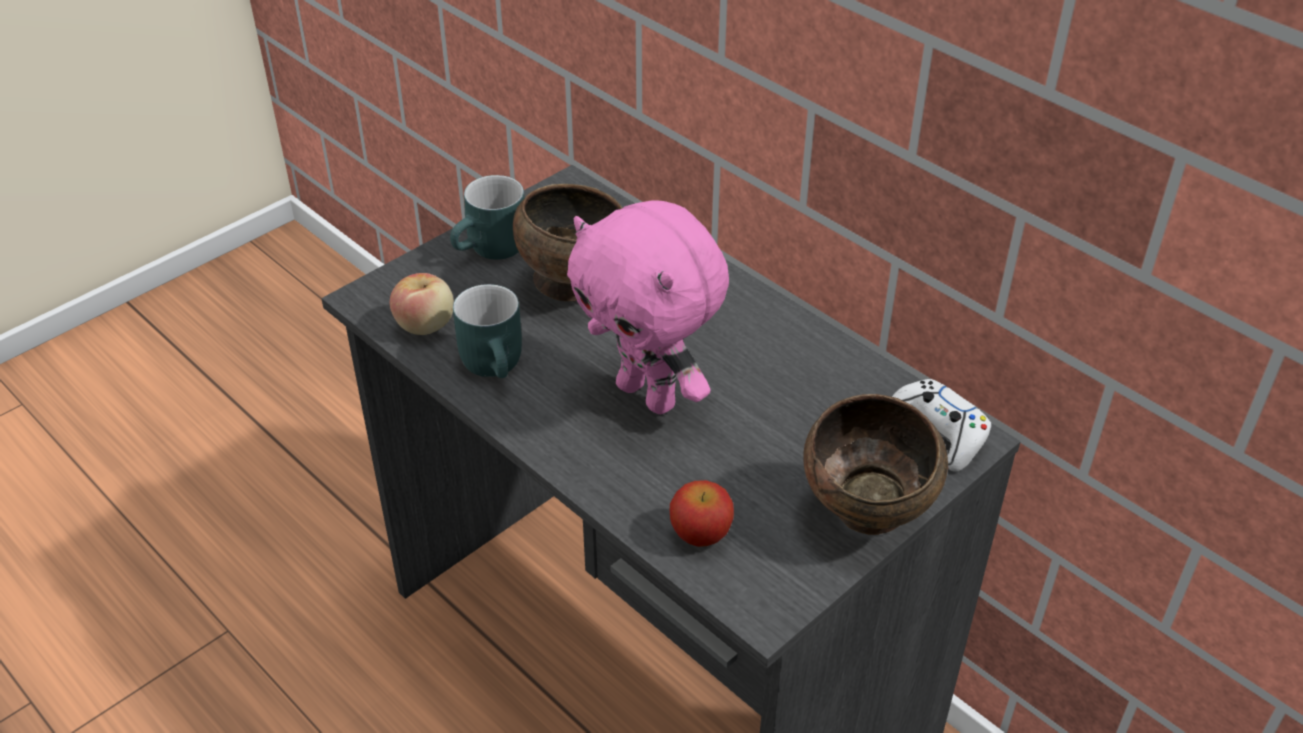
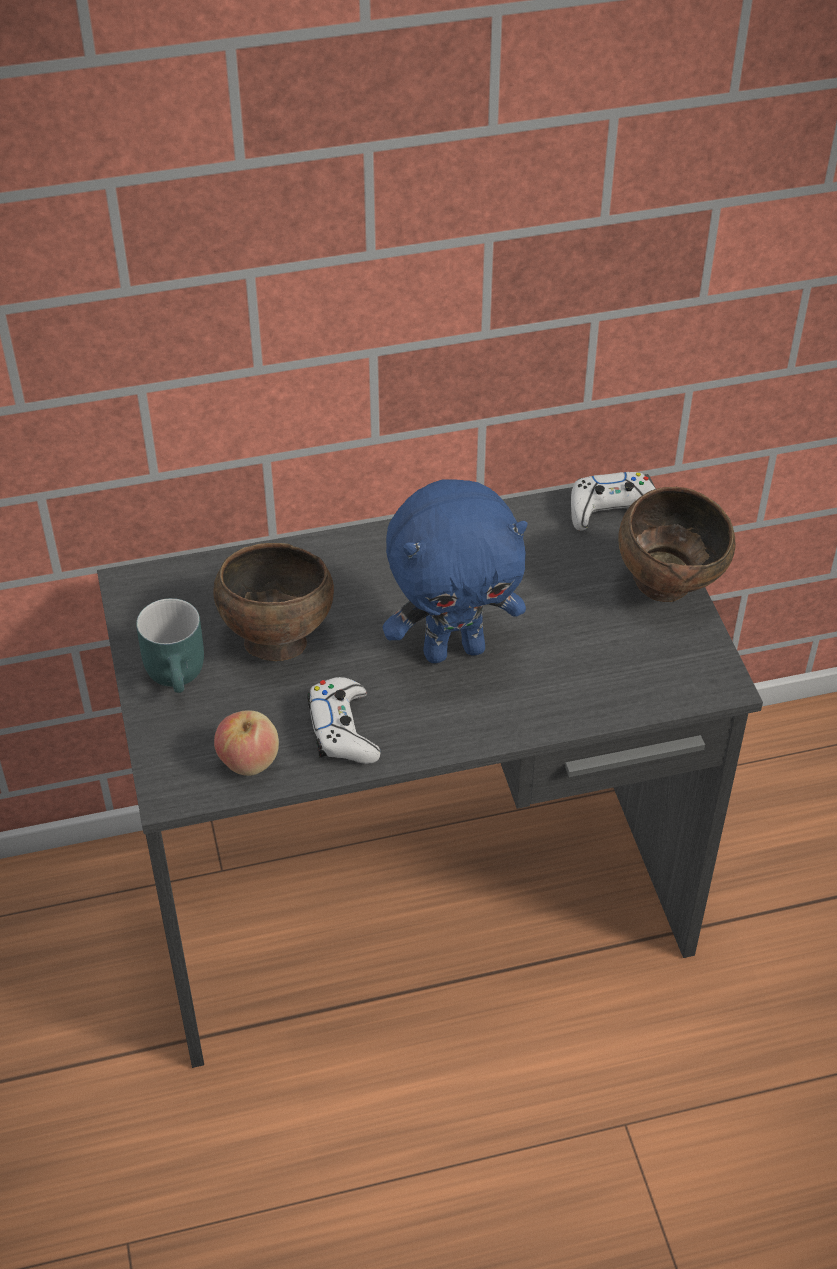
camera: 60 degrees left, 5 degrees up
turquoise mug [453,284,522,378] -> white game controller [307,677,381,764]
pink plush toy [567,200,729,414] -> blue plush toy [383,480,528,663]
apple [670,480,734,547] -> none

